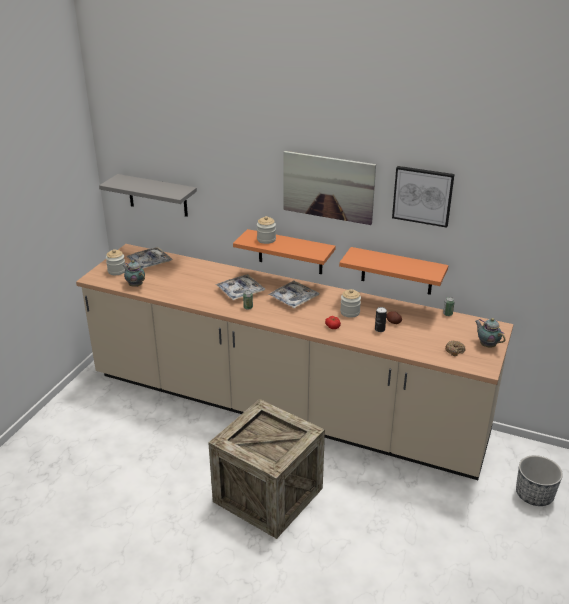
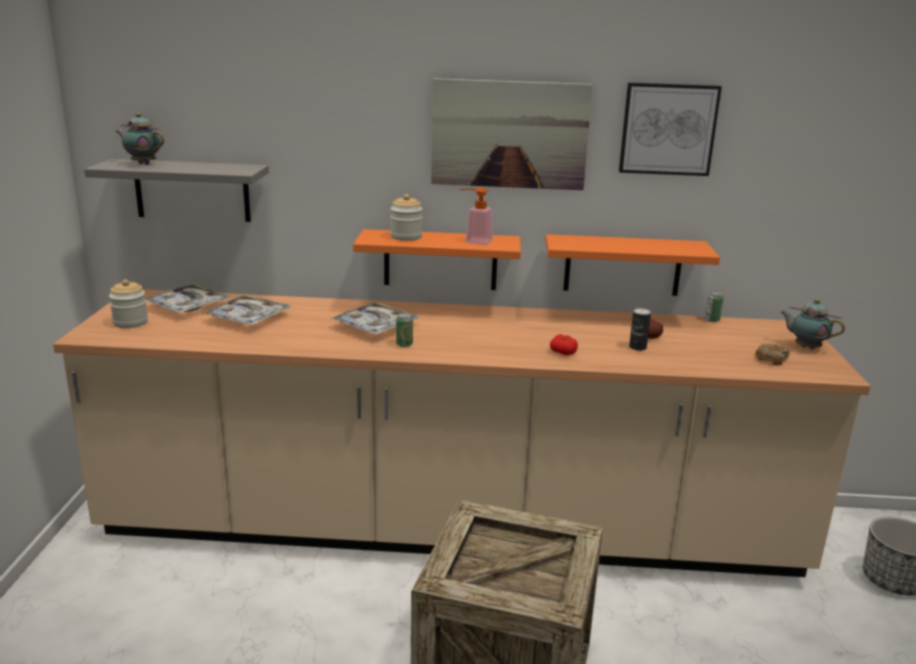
camera: 20 degrees left, 10 degrees down
teapot [123,260,145,287] -> teapot moved to [116,113,164,165]
tray [268,281,320,308] -> tray moved to [202,295,291,326]
jar [340,289,361,318] -> none
none -> soap dispenser [460,187,493,245]

